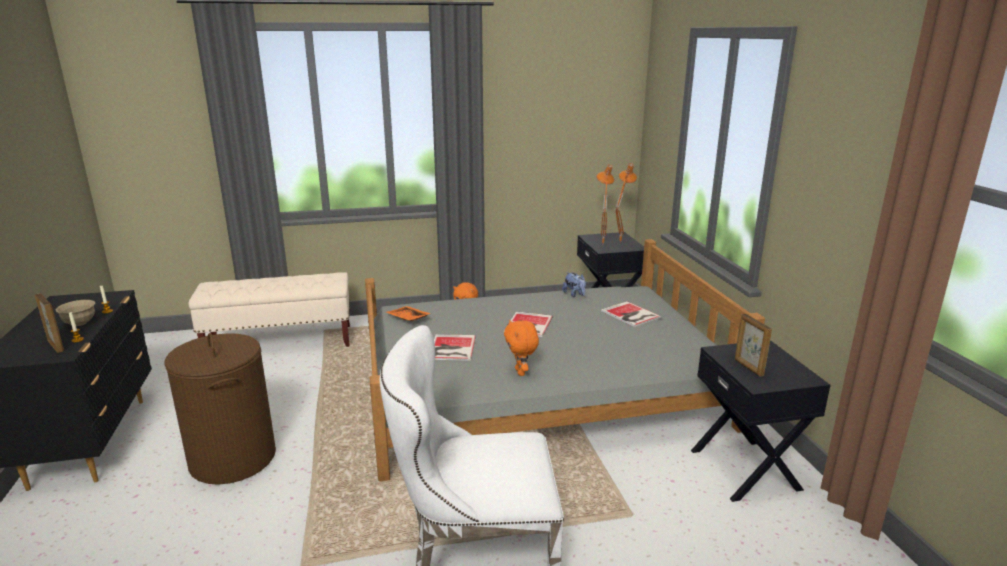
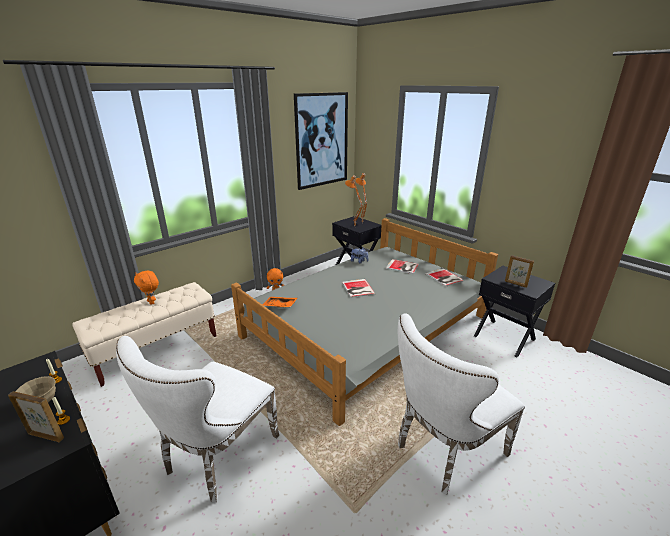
camera: 30 degrees left, 5 degrees up
brown laundry basket [164,333,276,485] -> white chair [116,336,279,503]
book [434,334,476,361] -> book moved to [425,268,464,287]
orange plush toy [504,320,539,376] -> orange plush toy moved to [134,271,159,305]
none -> picture [294,92,348,190]

